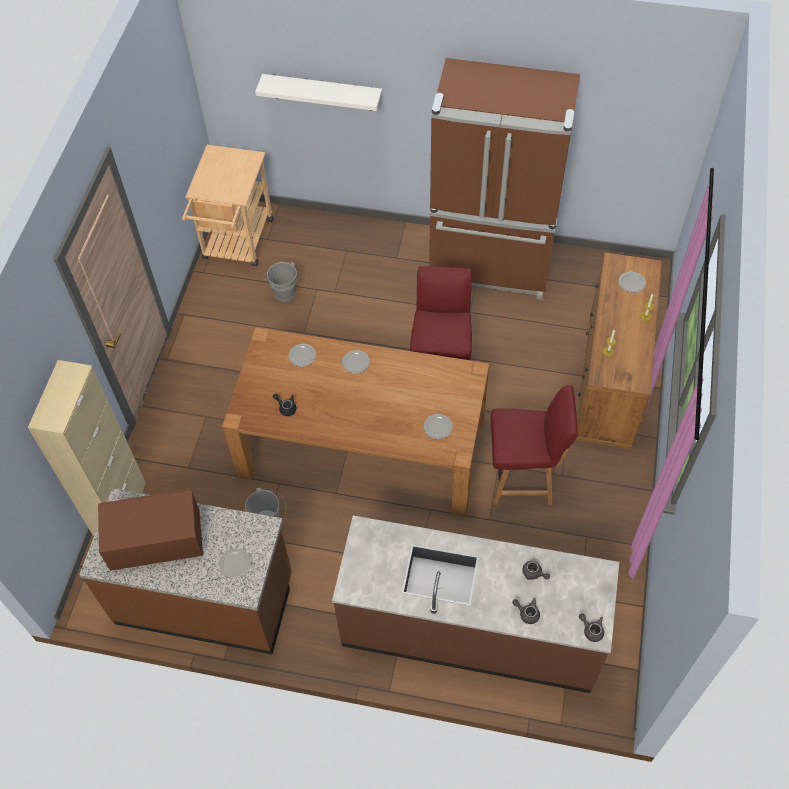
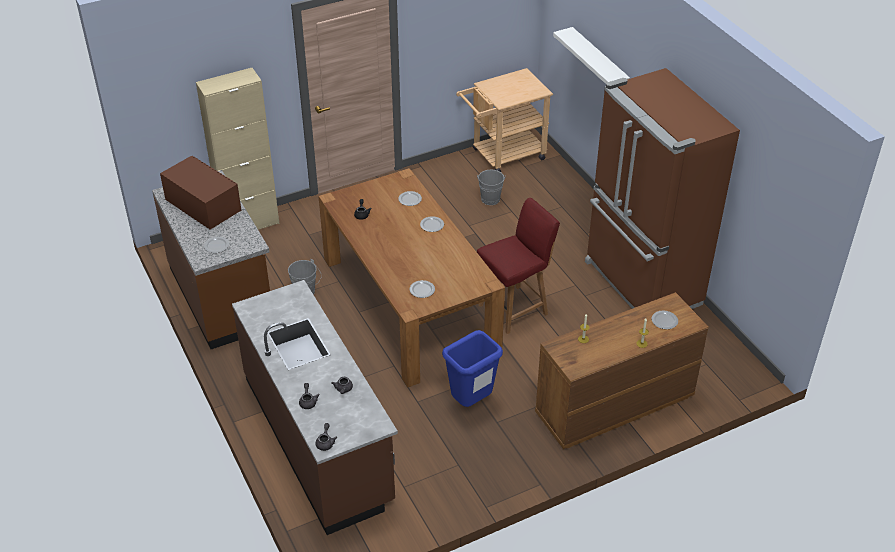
camera: 50 degrees right, 15 degrees down
red chair [491,385,578,505] -> blue trash can [442,330,503,407]

